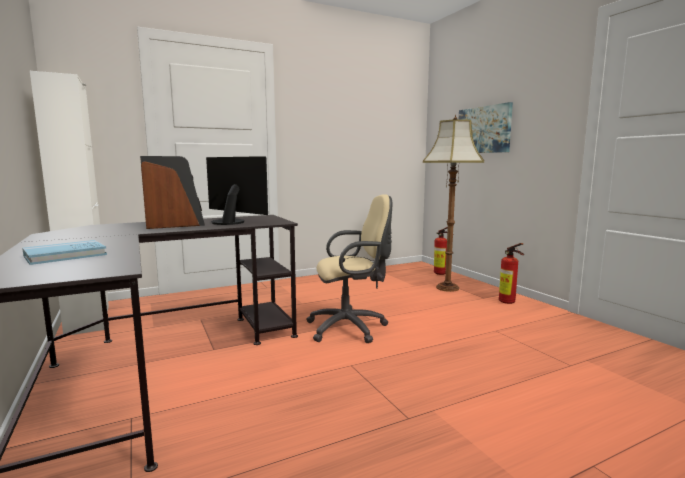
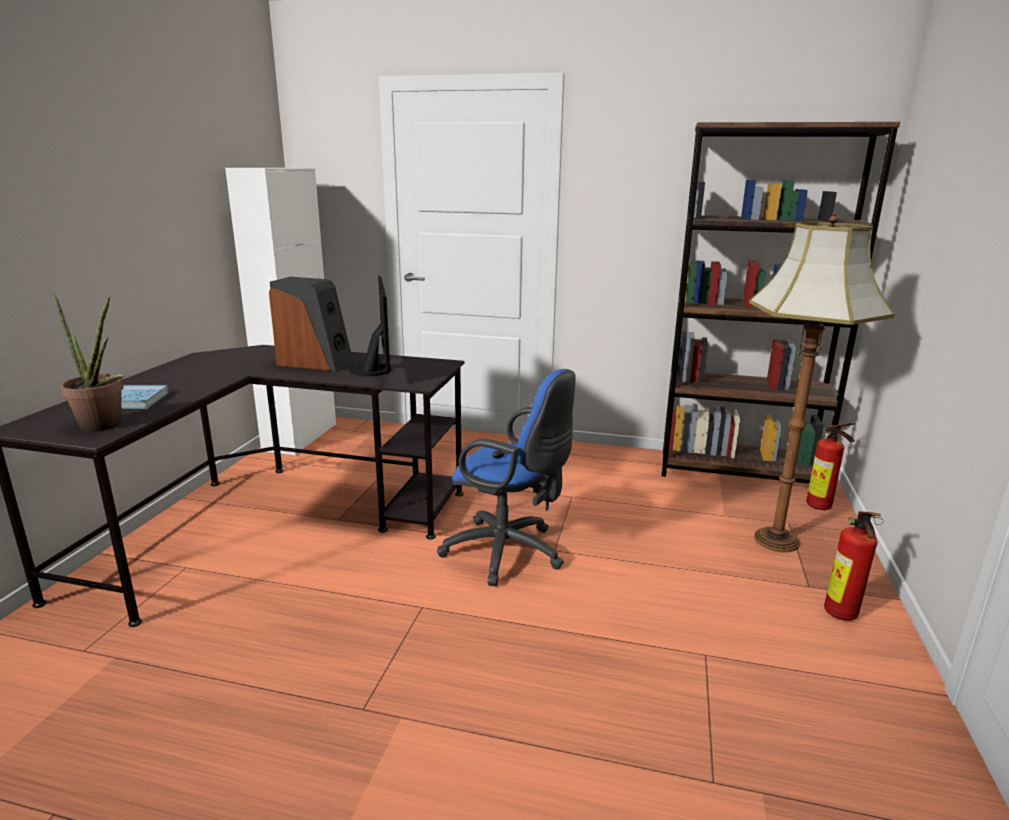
camera: 40 degrees right, 10 degrees up
beige office chair [306,194,392,343] -> blue office chair [437,369,576,586]
picture [459,102,513,153] -> none
none -> potted plant [54,292,126,432]
none -> brown bookcase [662,122,900,484]

